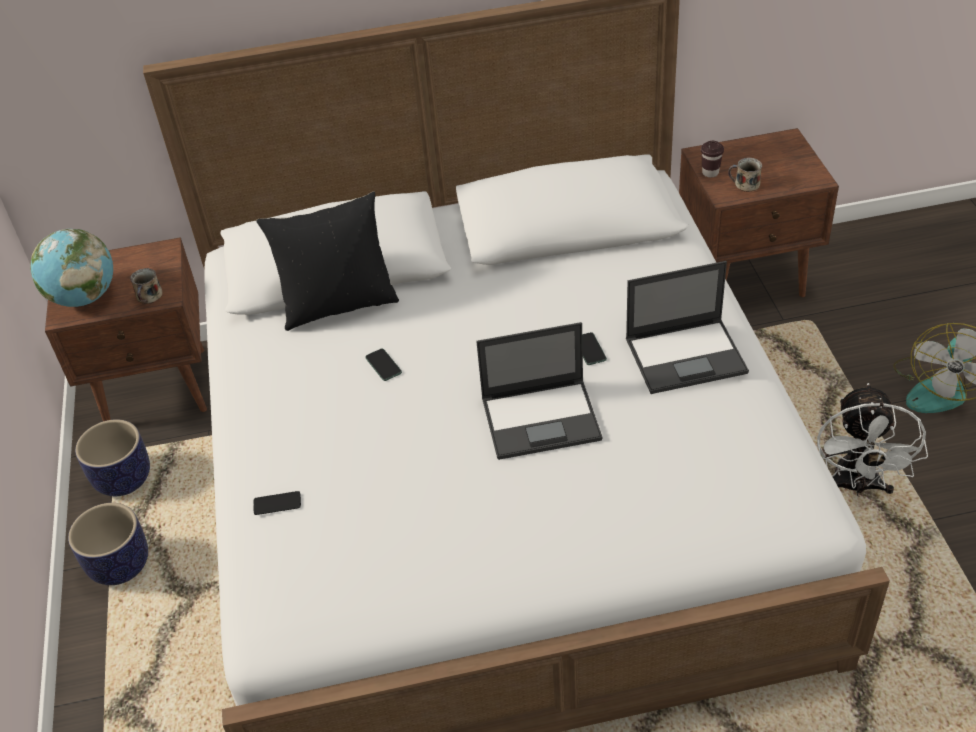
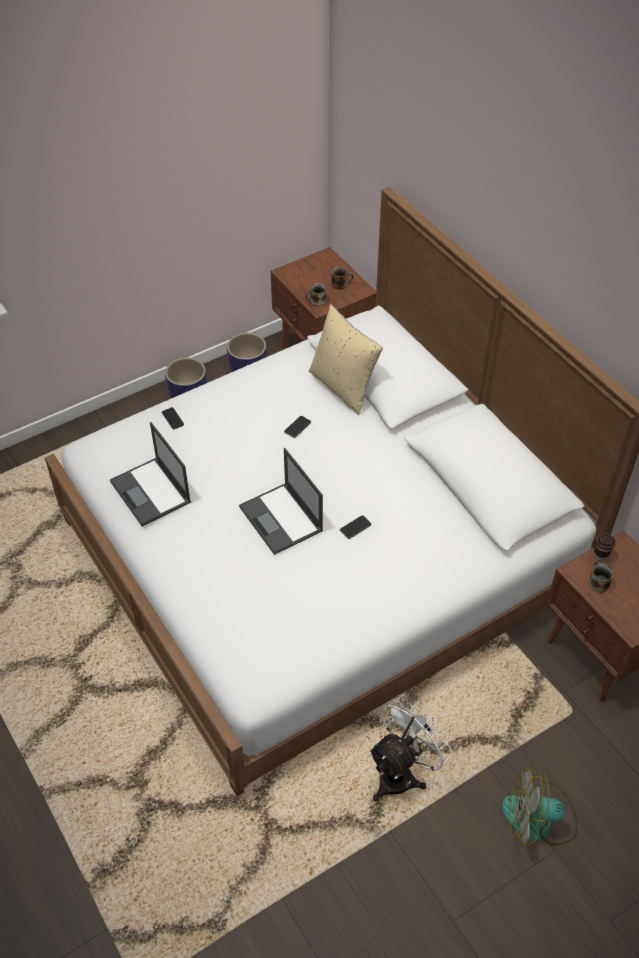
camera: 65 degrees right, 5 degrees up
globe [30,228,113,307] -> none
black pillow [256,192,399,331] -> beige pillow [309,304,383,415]
laptop [626,261,749,394] -> laptop moved to [110,422,191,526]
white fan [817,383,928,496] -> white fan turned 150 degrees clockwise [368,695,454,801]
none -> mug [331,266,354,290]

